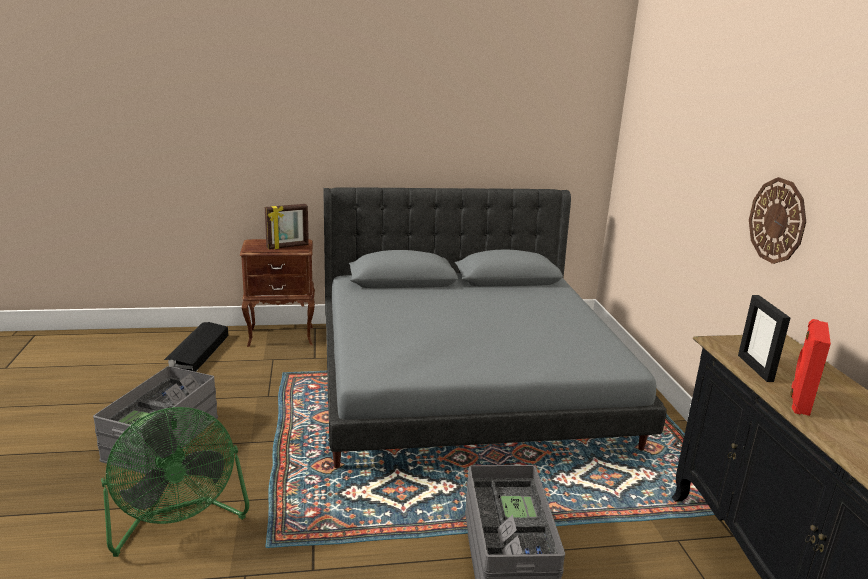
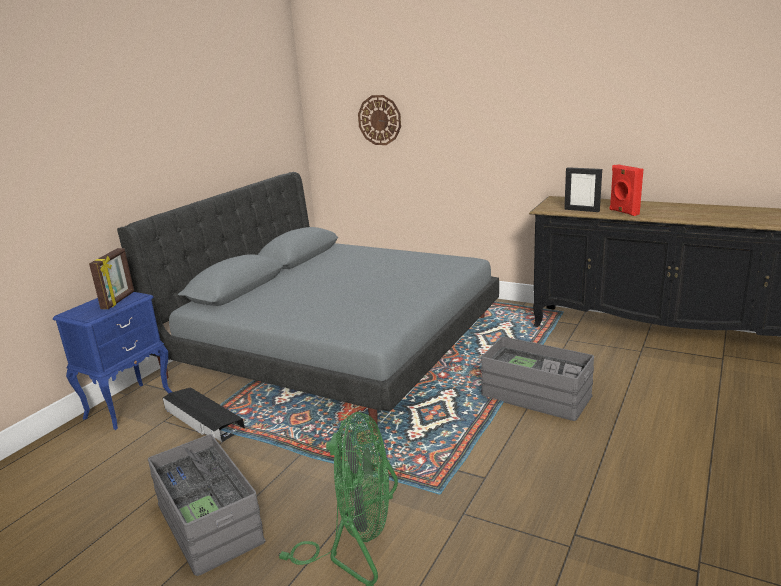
camera: 50 degrees left, 0 degrees up
black storage box [164,322,228,372] -> black storage box moved to [163,387,245,442]
brown nightstand [240,239,315,347] -> blue nightstand [53,292,172,430]
wall clock [749,177,806,264] -> wall clock moved to [358,95,401,145]

